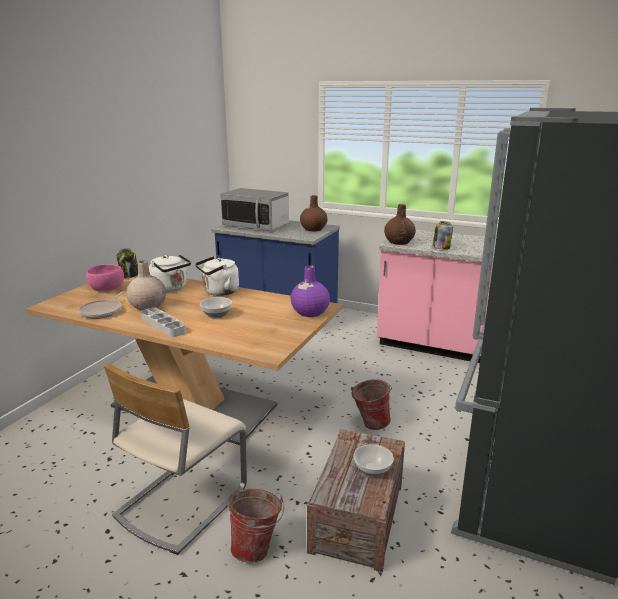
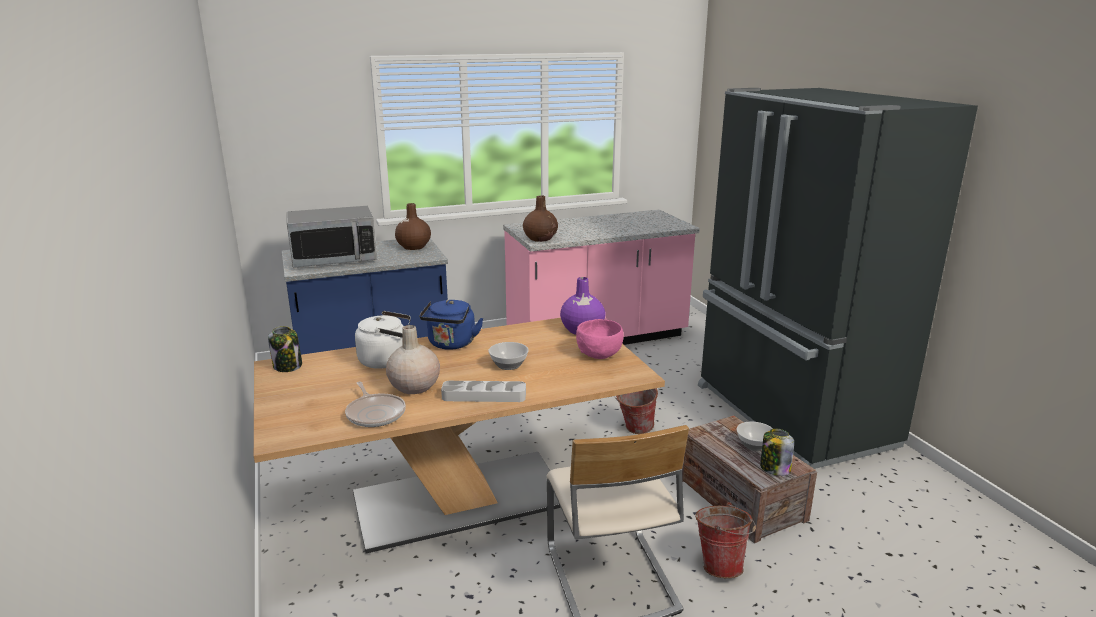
camera: 45 degrees left, 0 degrees up
pink bowl [86,264,124,292] -> pink bowl moved to [576,319,624,359]
white kettle [195,256,239,296] -> blue kettle [419,300,484,350]
jar [433,221,453,250] -> jar moved to [760,428,794,476]

